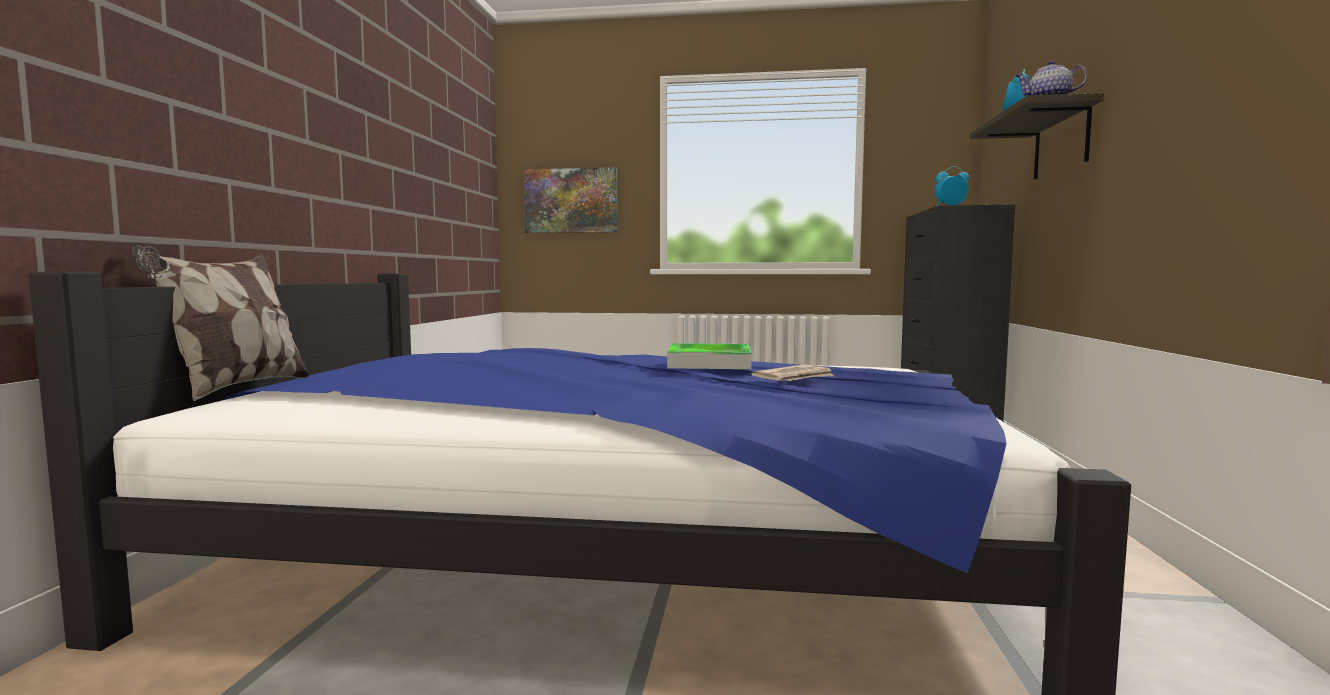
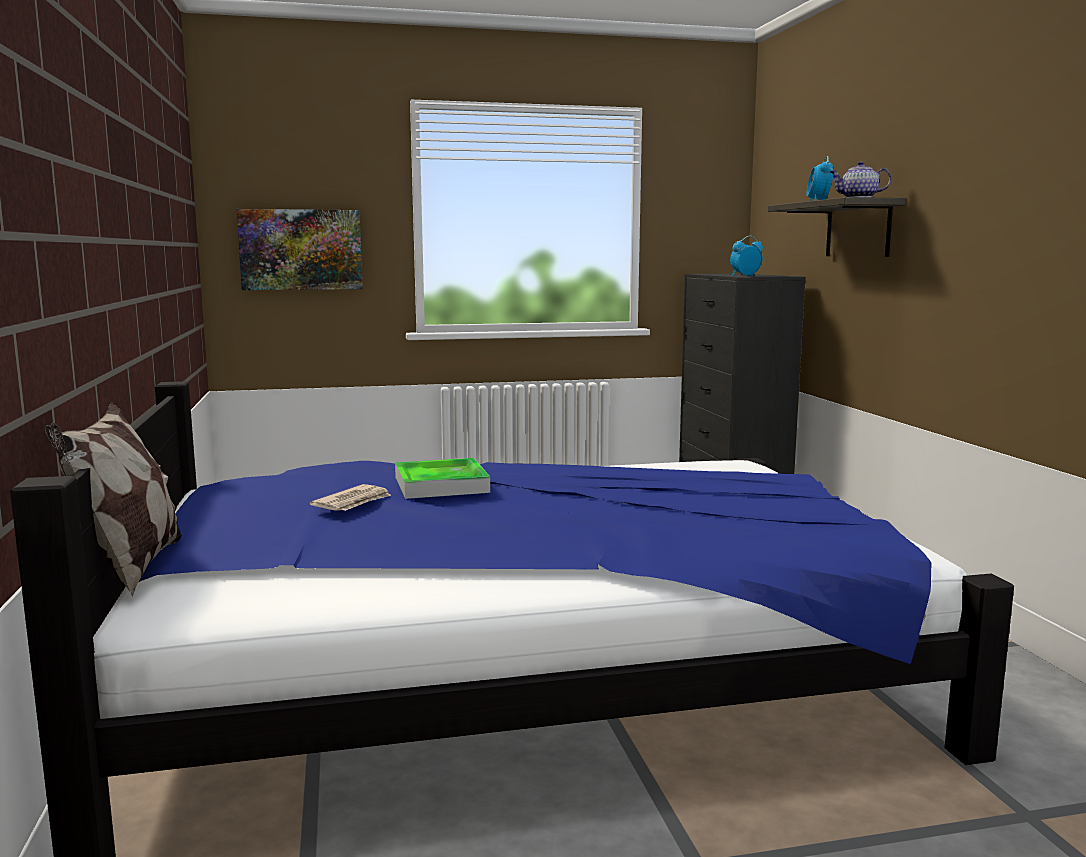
camera: 20 degrees left, 5 degrees up
tray [667,343,752,369] -> tray moved to [395,458,490,499]
newspaper [751,364,834,381] -> newspaper moved to [309,484,391,511]

